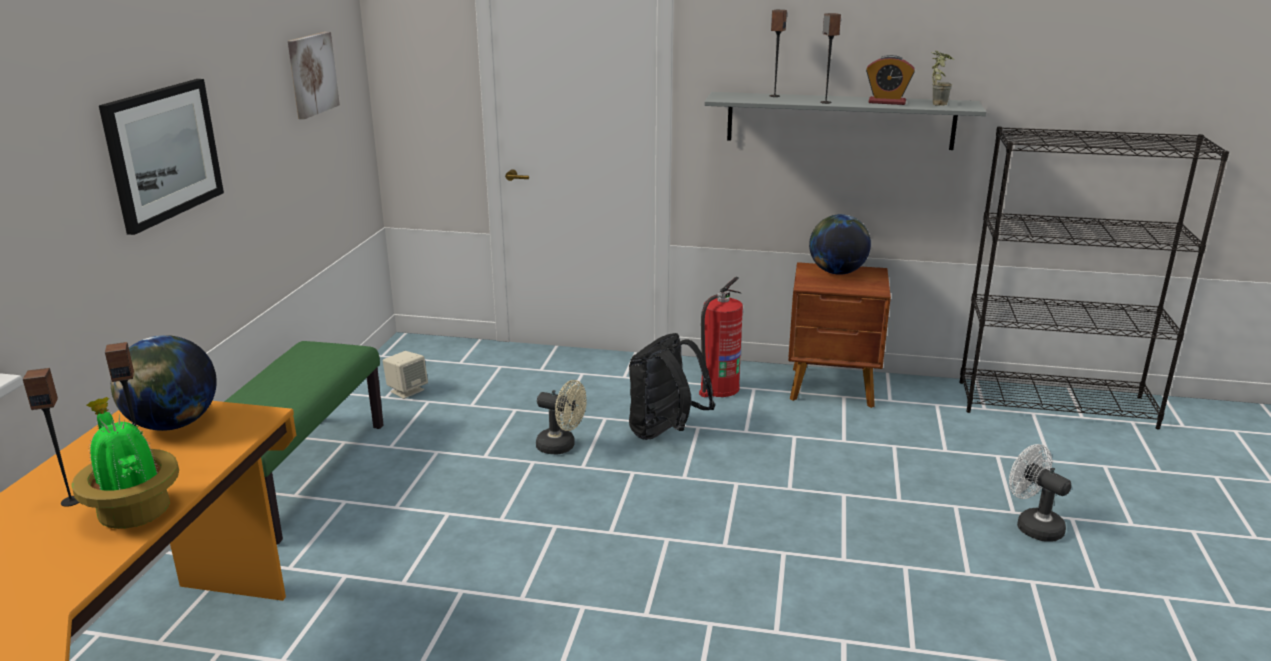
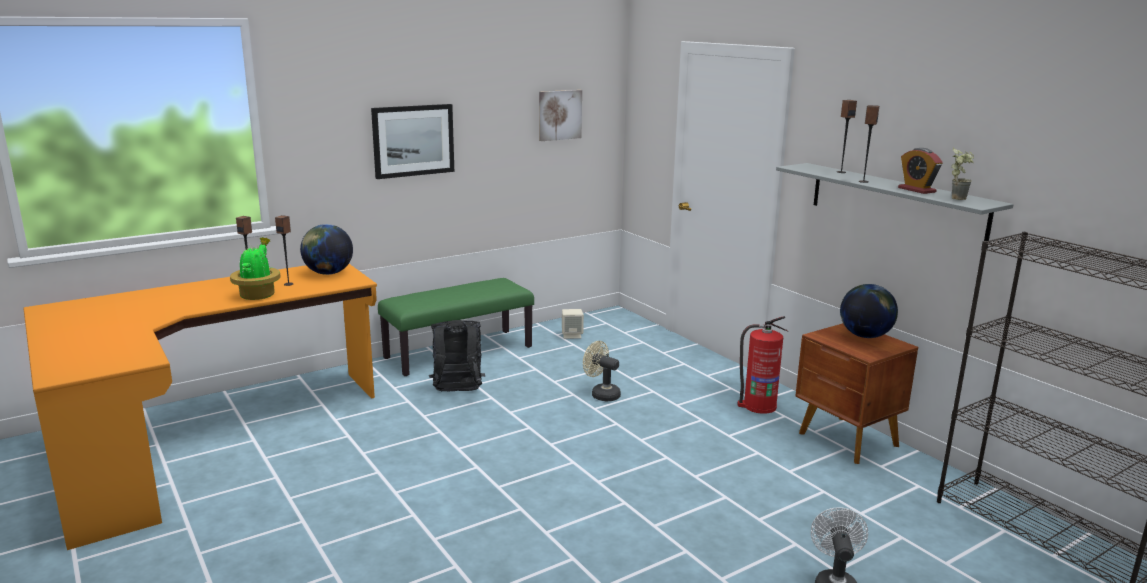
camera: 45 degrees right, 5 degrees down
beige fan [536,380,587,455] -> beige fan turned 150 degrees clockwise [583,341,621,401]
black backpack [629,333,715,440] -> black backpack moved to [429,320,485,391]

